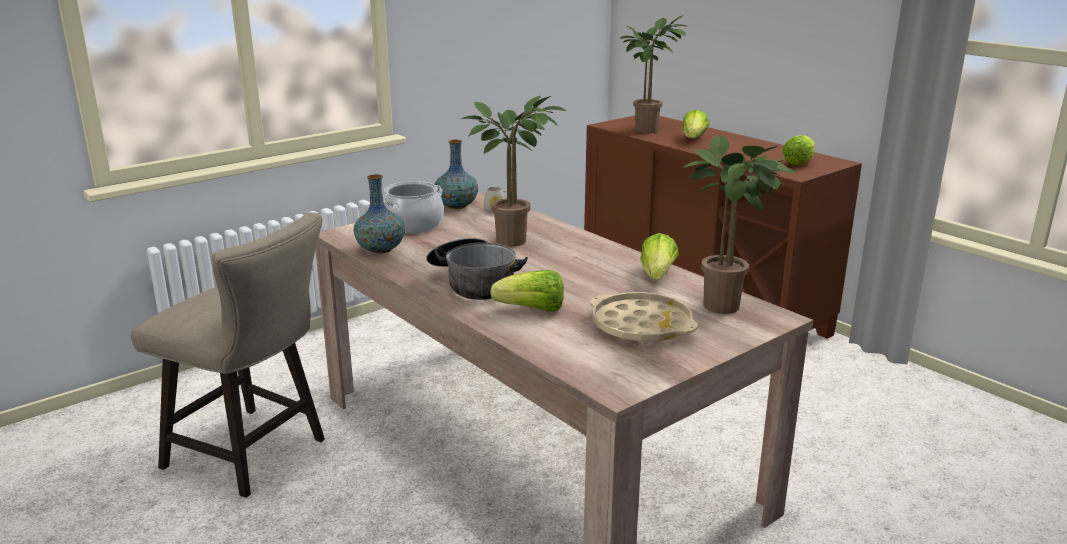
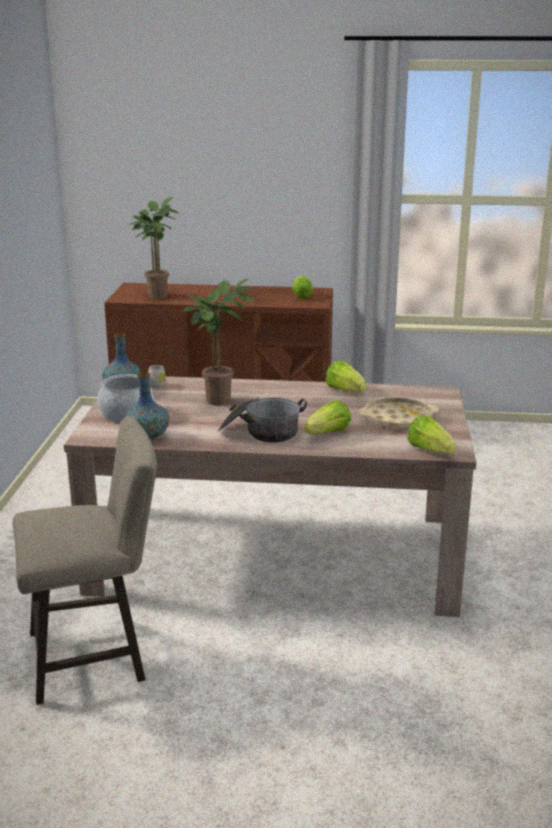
camera: 45 degrees left, 0 degrees up
lettuce [682,109,709,138] -> lettuce moved to [407,416,456,454]
potted plant [682,135,797,314] -> none

